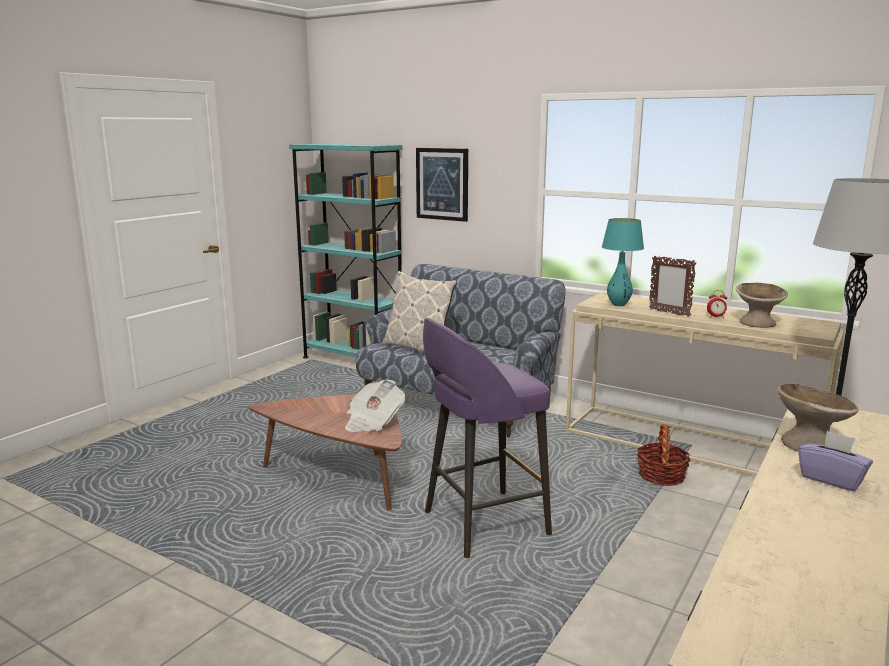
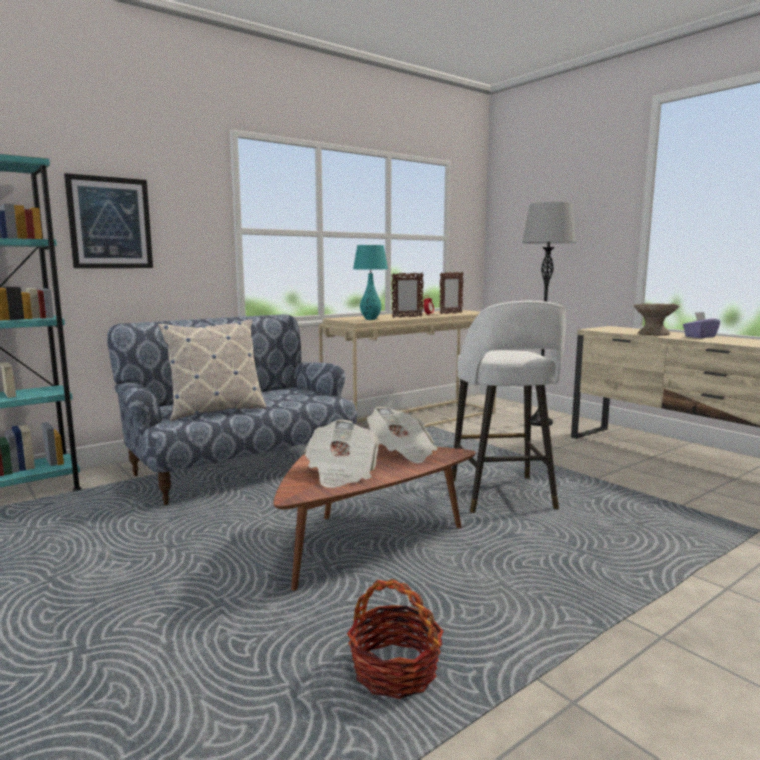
camera: 70 degrees left, 5 degrees down
purple stool [423,318,552,558] -> white stool [452,301,566,513]
basket [637,424,691,486] -> basket moved to [347,579,444,699]
beige bowl [735,283,788,328] -> picture frame [440,272,464,314]
none -> newspaper [304,420,380,488]

